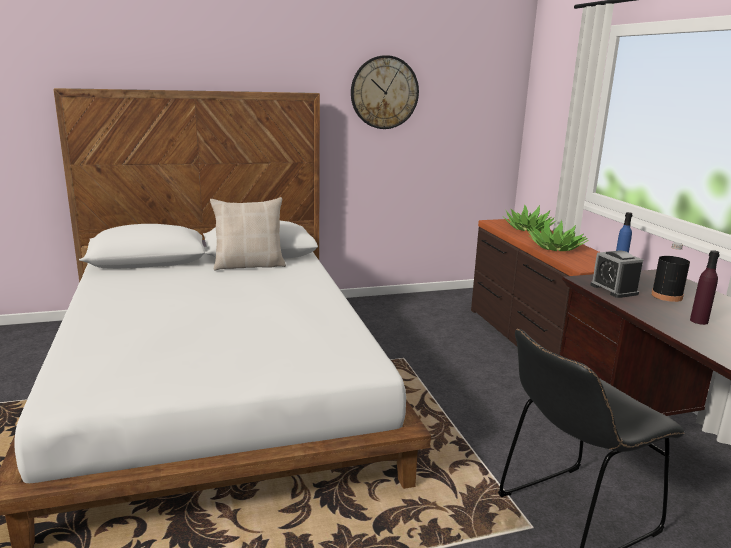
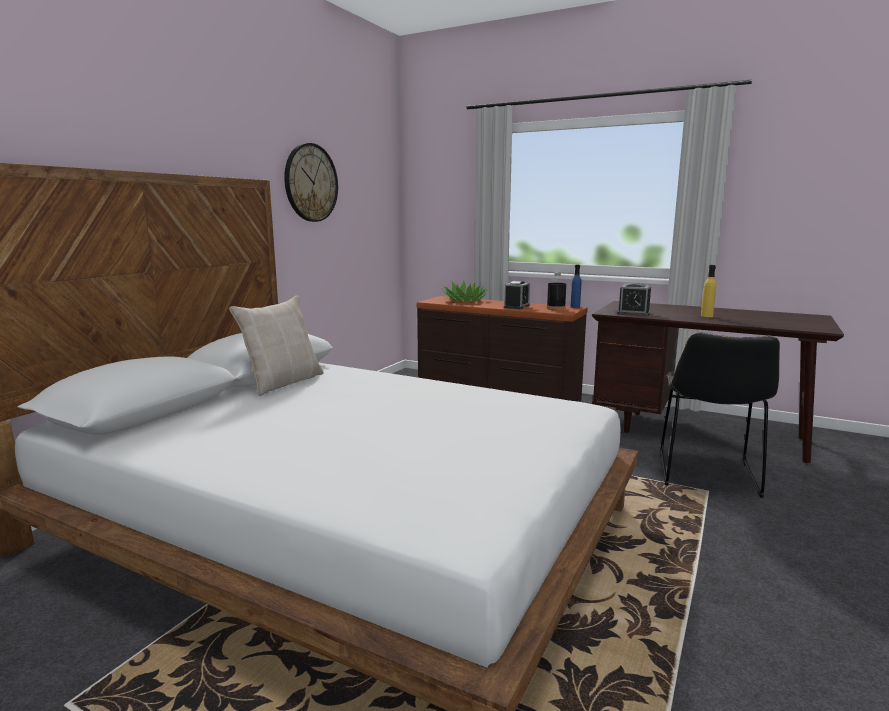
camera: 45 degrees left, 5 degrees down
potted plant [527,220,589,251] -> alarm clock [504,281,530,309]
black bottle [651,243,690,302] -> black bottle moved to [547,272,566,310]
purple bottle [690,250,720,325] -> yellow bottle [701,265,716,317]

